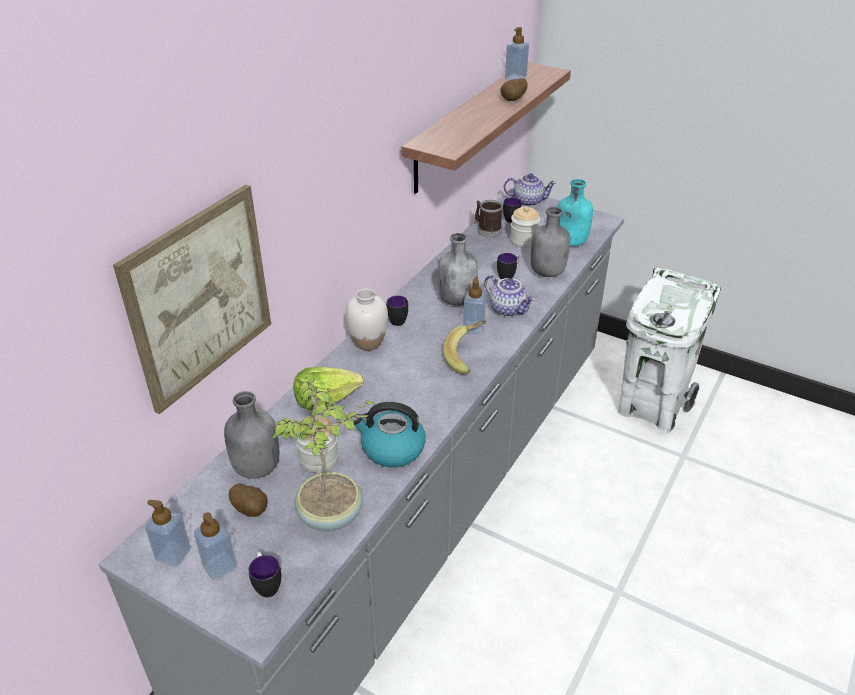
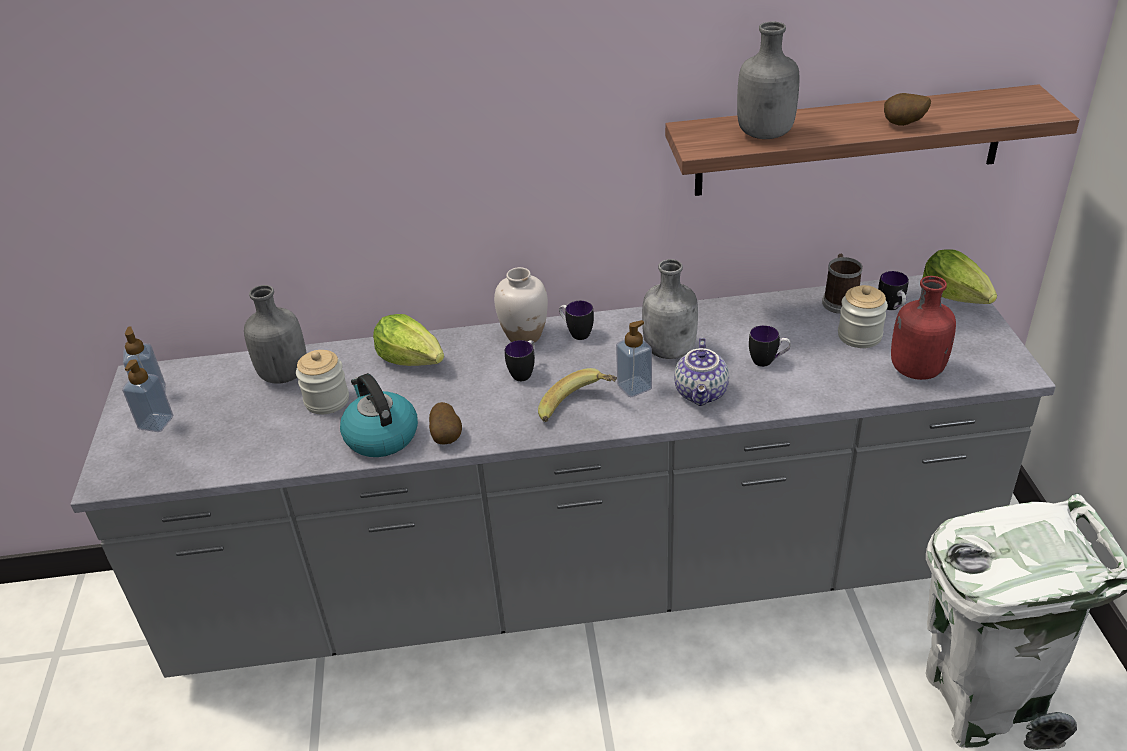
camera: 55 degrees right, 0 degrees up
picture [113,185,271,414] -> none
potato [229,483,268,517] -> potato moved to [429,402,462,445]
mug [249,552,281,597] -> mug moved to [505,340,535,381]
potted plant [272,378,375,531] -> none
teapot [504,173,556,206] -> lettuce [923,249,997,304]
soap dispenser [505,27,529,80] -> none
grey bottle [531,207,570,277] -> grey bottle moved to [737,22,800,139]
turquoise bottle [558,179,593,246] -> red bottle [891,276,956,380]

